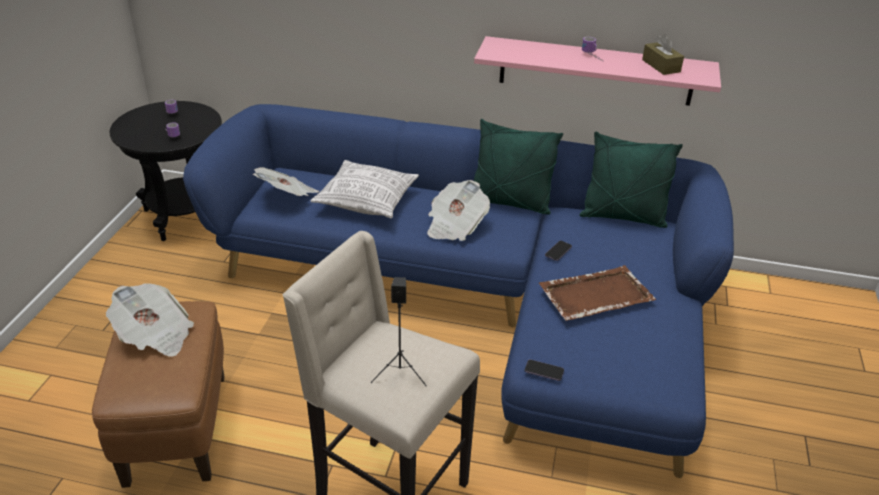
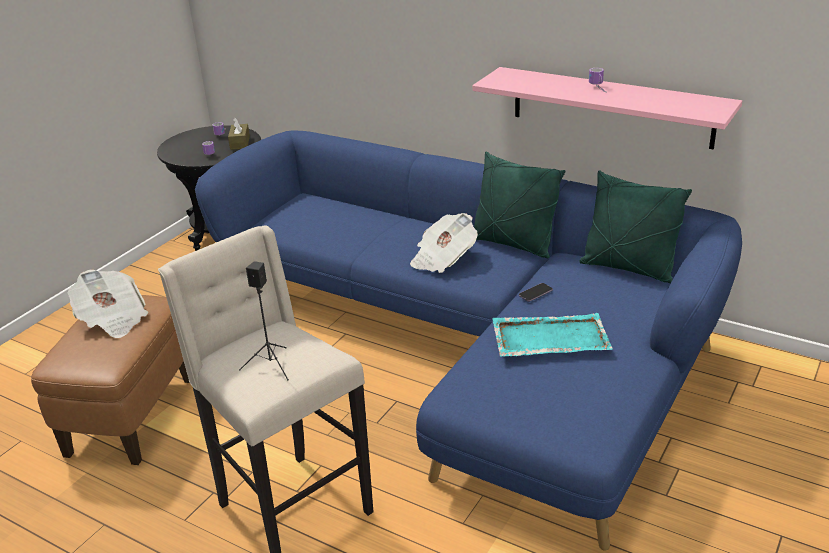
camera: 20 degrees right, 5 degrees down
newspaper [253,167,319,196] -> none
pillow [310,160,419,218] -> none
phone [525,359,564,381] -> none
brown tray [539,265,656,321] -> turquoise tray [492,313,613,357]
brown tissue box [642,34,684,75] -> brown tissue box moved to [228,117,250,150]

